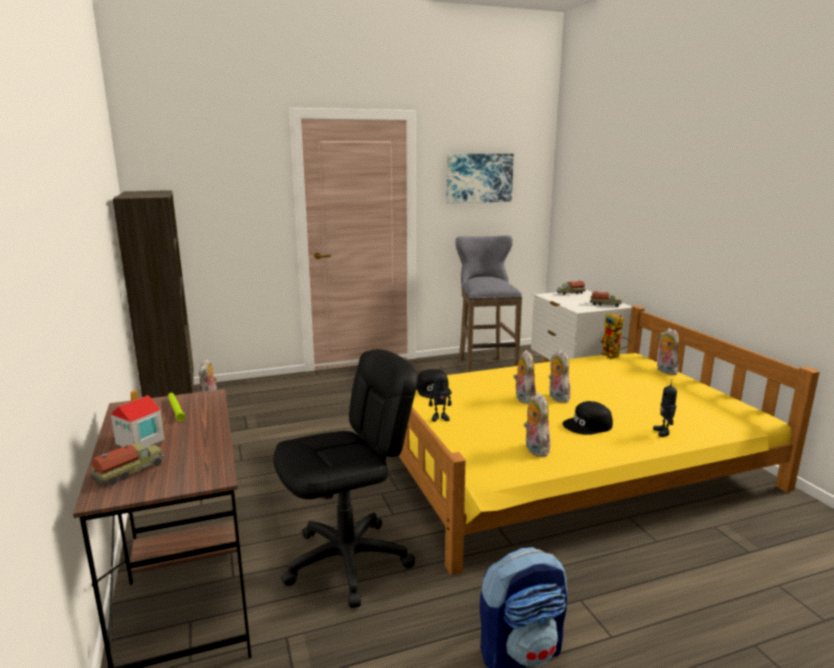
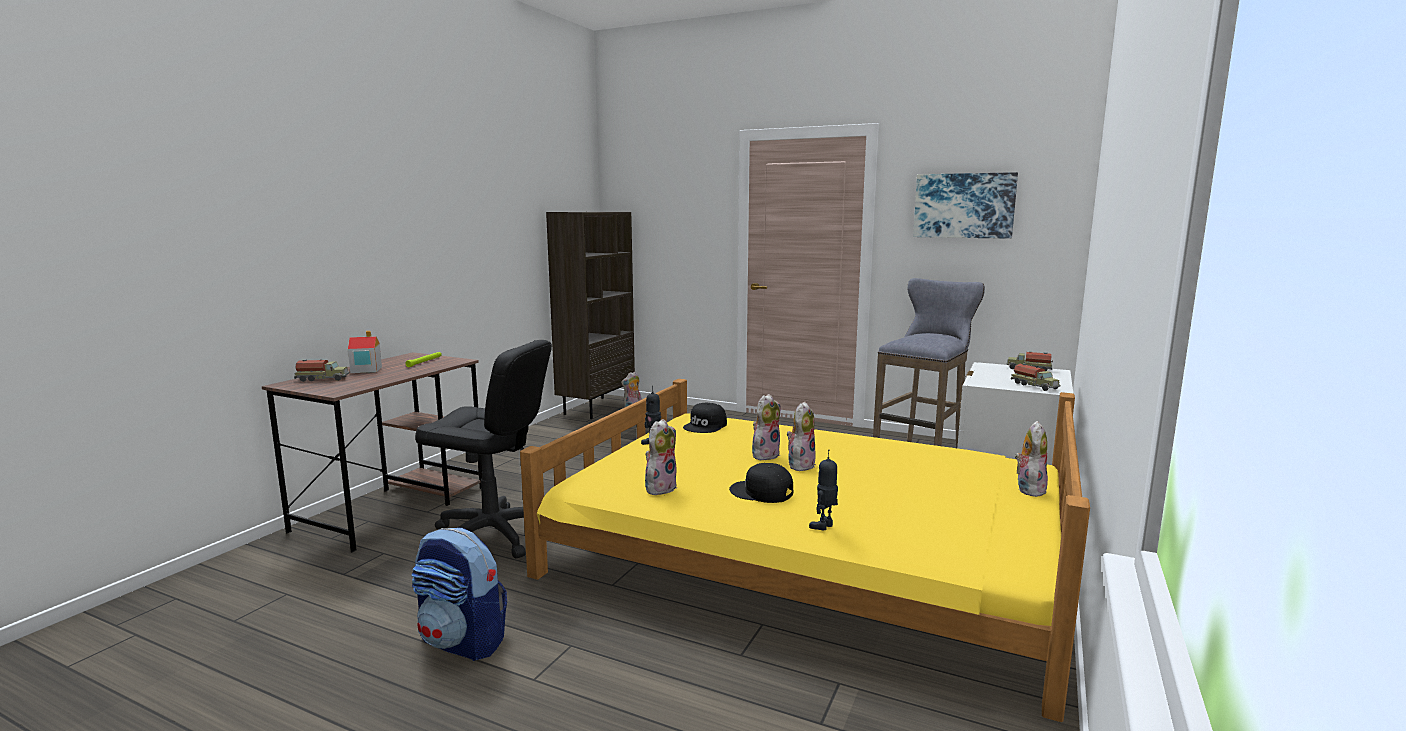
camera: 45 degrees right, 5 degrees down
toy robot [600,313,631,359] -> none

